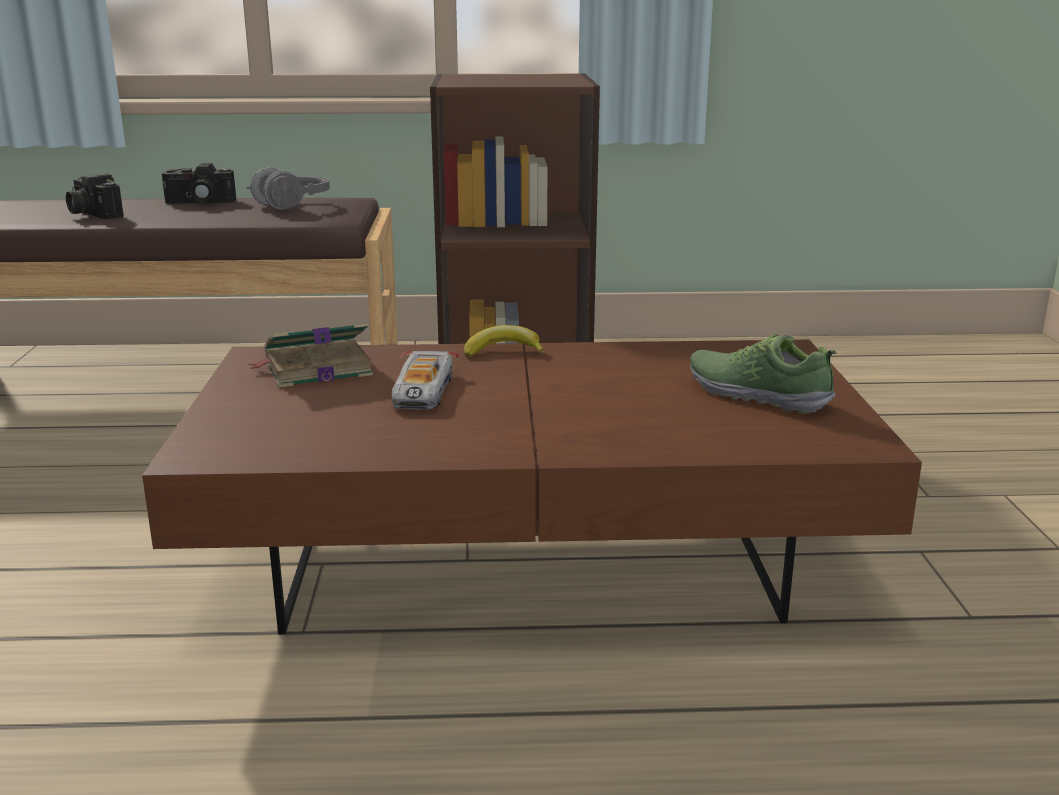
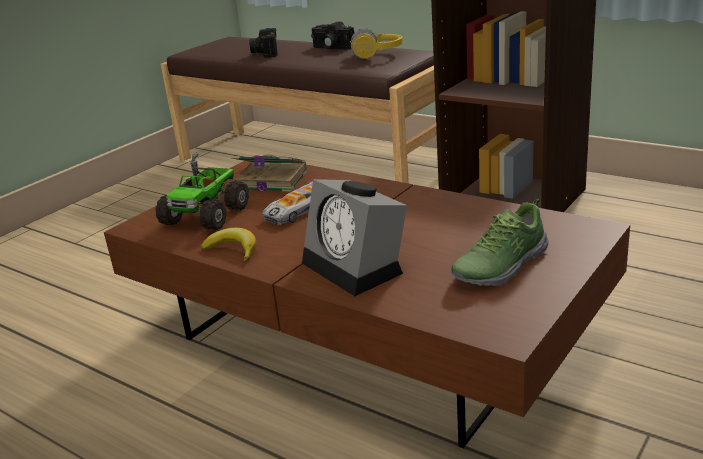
camera: 40 degrees right, 5 degrees up
grey headphones [246,167,330,210] -> yellow headphones [350,28,403,59]
banana [464,325,545,357] -> banana moved to [201,228,257,261]
shoe [690,333,837,414] -> shoe turned 120 degrees counterclockwise [451,199,549,286]
none -> toy truck [155,153,249,230]
none -> alarm clock [302,179,407,296]

